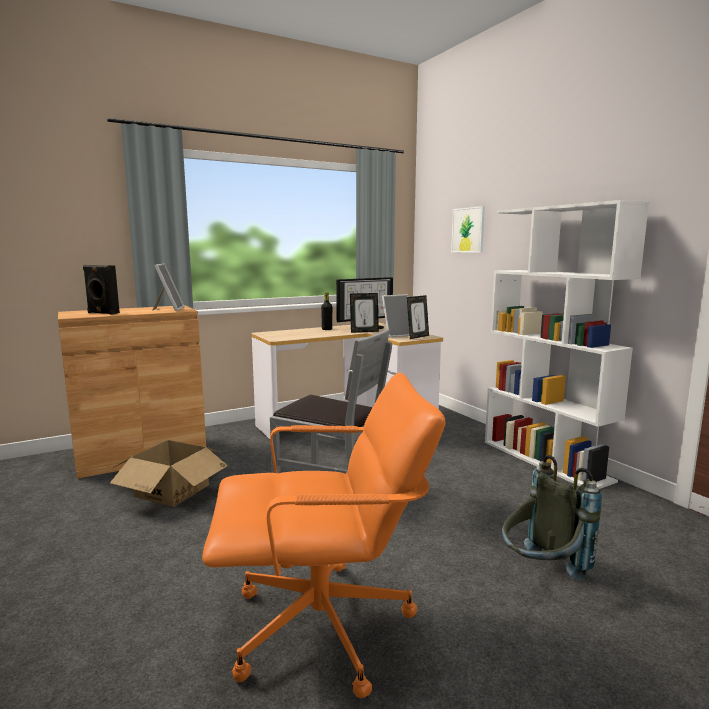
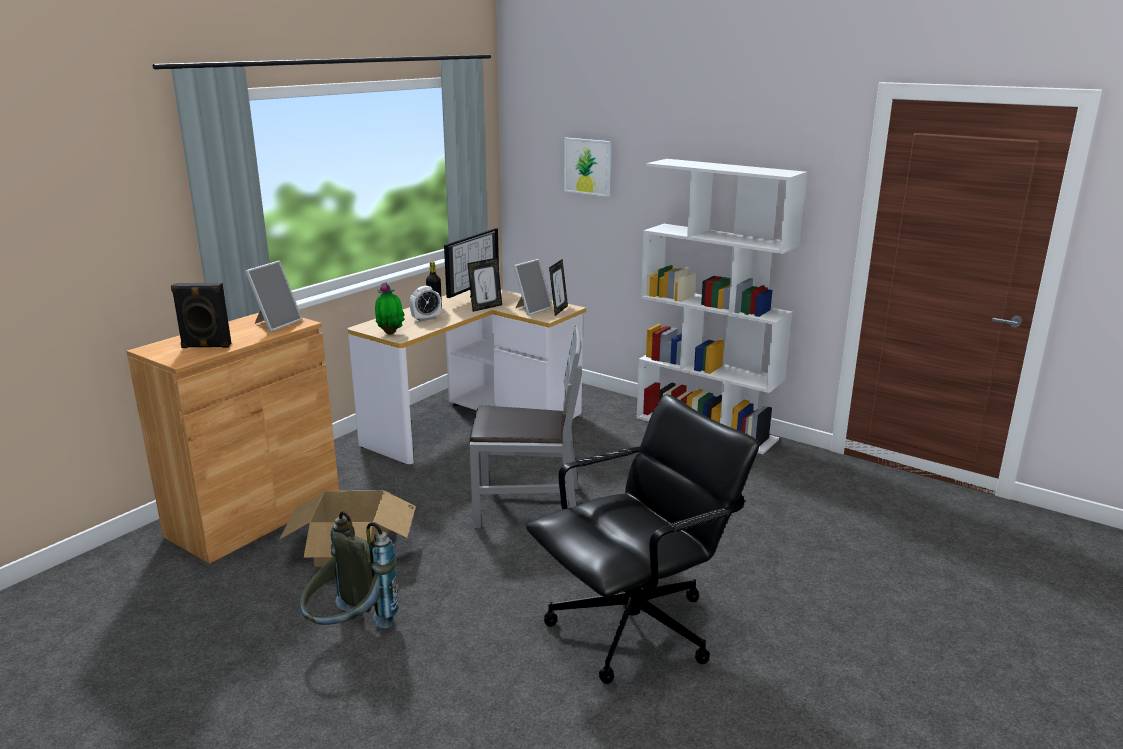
camera: 25 degrees left, 10 degrees up
picture frame [153,264,184,311] -> picture frame turned 60 degrees clockwise [245,261,302,332]
orange office chair [202,372,445,698] -> black office chair [526,394,759,684]
grey backpack [502,455,602,581] -> grey backpack moved to [300,511,399,628]
none -> potted plant [375,282,405,335]
none -> alarm clock [409,286,441,321]

